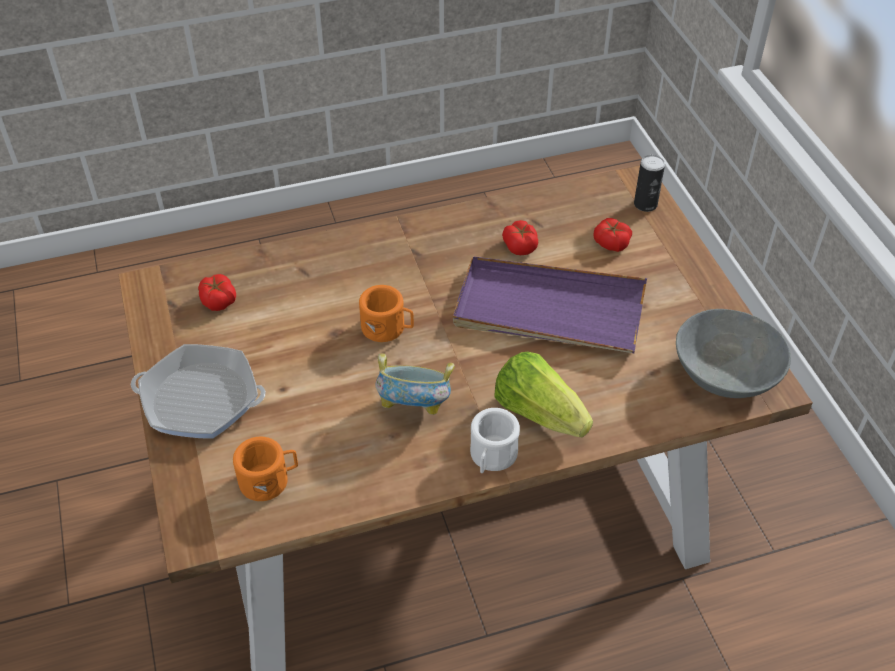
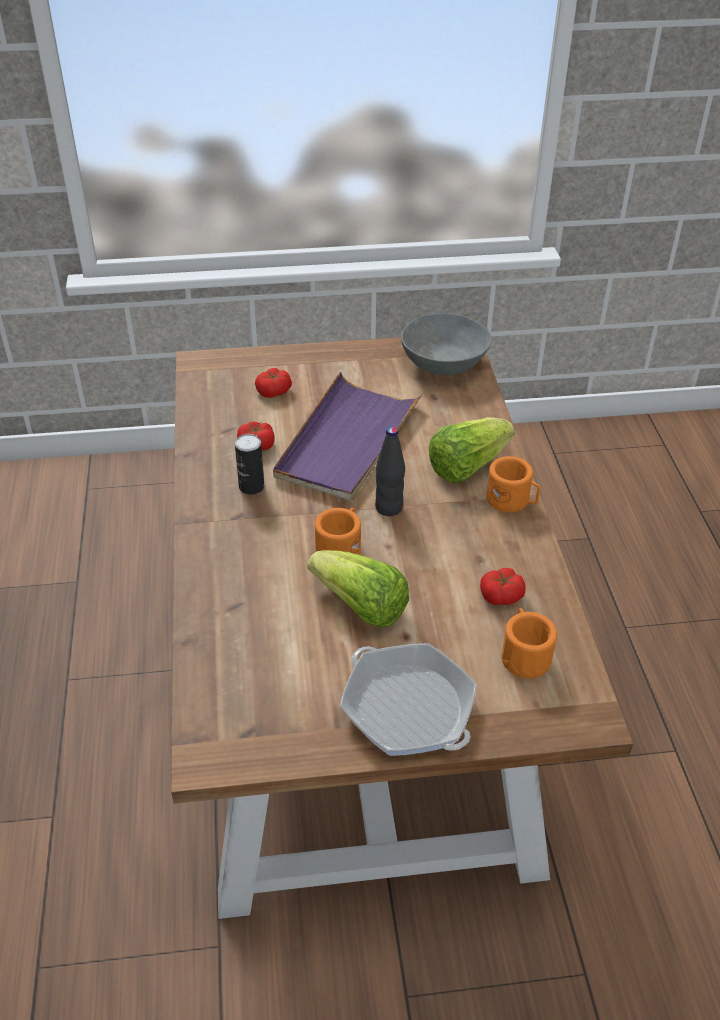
camera: 80 degrees left, 5 degrees down
frying pan [131,344,266,438] -> frying pan turned 120 degrees clockwise [340,643,477,756]
tomato [198,274,236,311] -> tomato moved to [480,568,526,605]
bowl [375,353,455,415] -> none
white mug [470,408,520,473] -> orange mug [486,456,540,512]
can [634,155,665,212] -> can moved to [235,434,264,495]
none -> lettuce [308,550,409,628]
none -> black bottle [375,427,405,516]

